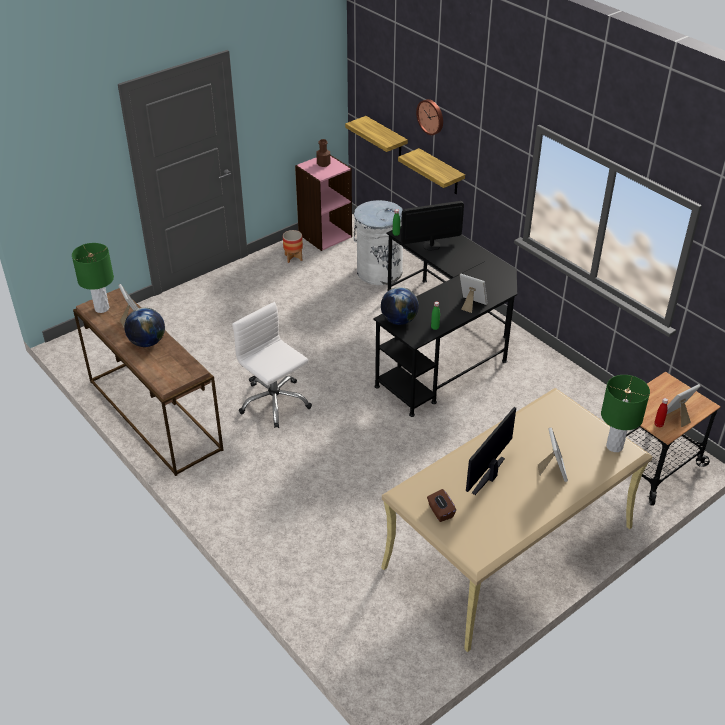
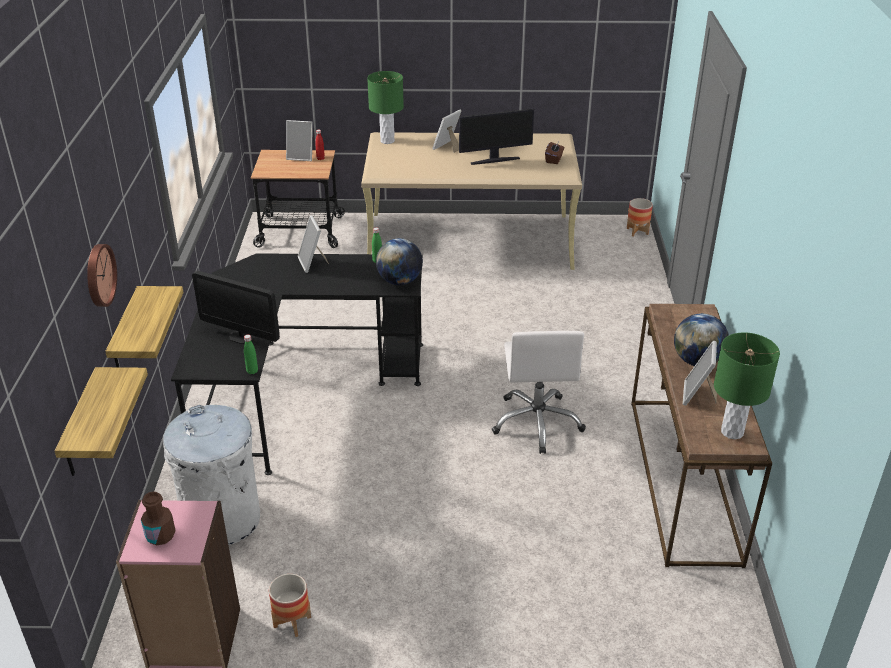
camera: 140 degrees left, 5 degrees down
none -> planter [627,198,653,236]

